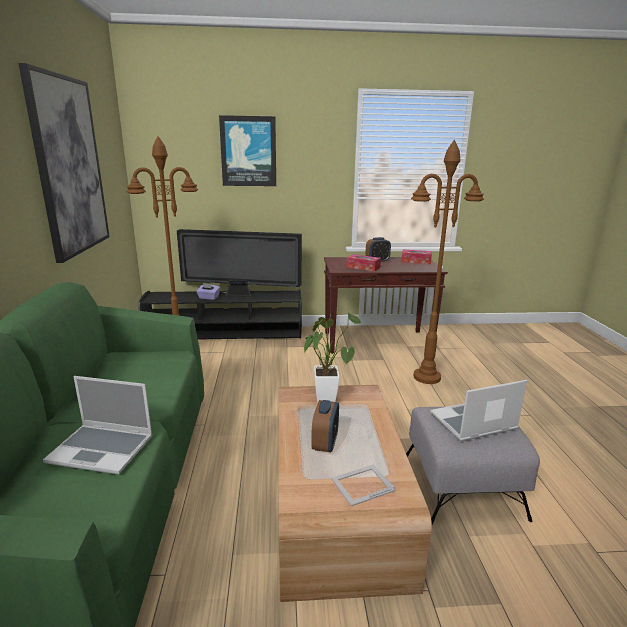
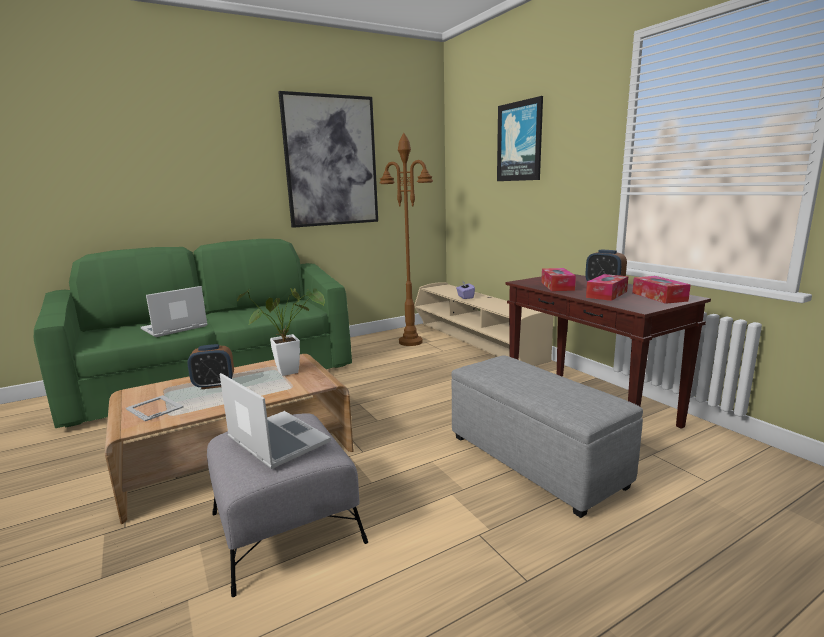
camera: 65 degrees right, 5 degrees down
laptop [43,376,153,475] -> laptop turned 60 degrees clockwise [141,286,208,337]
black tv stand [139,289,302,339] -> beige tv stand [415,283,553,366]
television [177,229,302,296] -> none
brown floor lamp [411,140,484,384] -> grey ottoman [451,355,643,518]
none -> tissue box [586,274,628,301]

